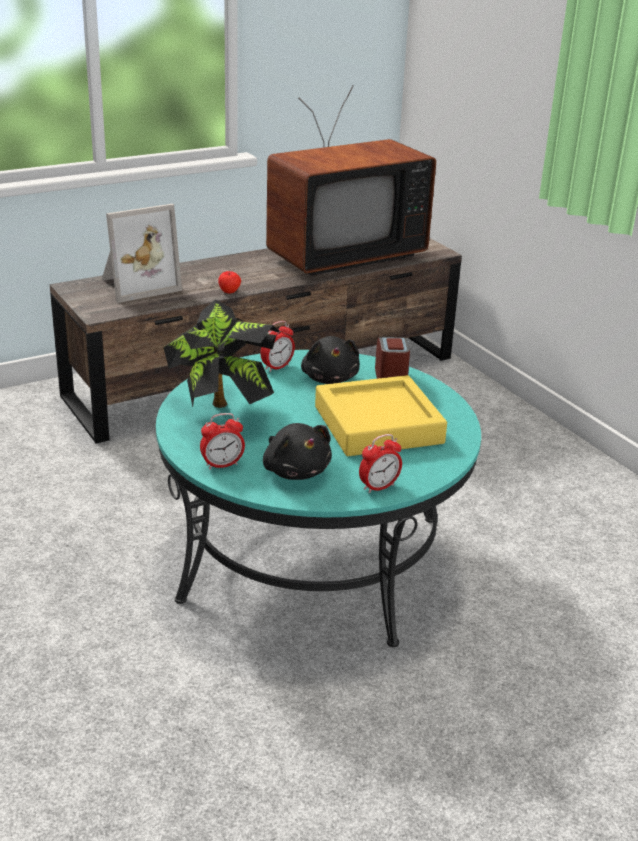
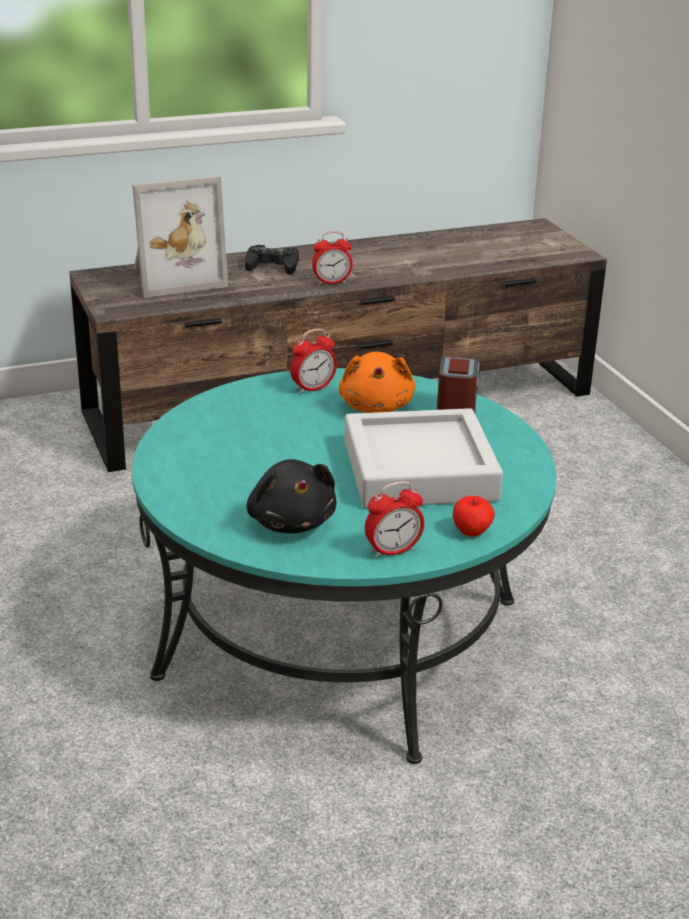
camera: 10 degrees right, 0 degrees up
potted plant [163,299,281,408] -> none
alarm clock [200,413,245,470] -> alarm clock moved to [312,232,353,285]
apple [218,271,241,293] -> apple moved to [453,496,495,536]
television [266,86,436,276] -> none
black plush toy [301,336,360,384] -> orange plush toy [339,352,415,413]
yellow tray [315,375,447,456] -> grey tray [344,408,503,508]
none -> black game controller [245,245,299,275]

